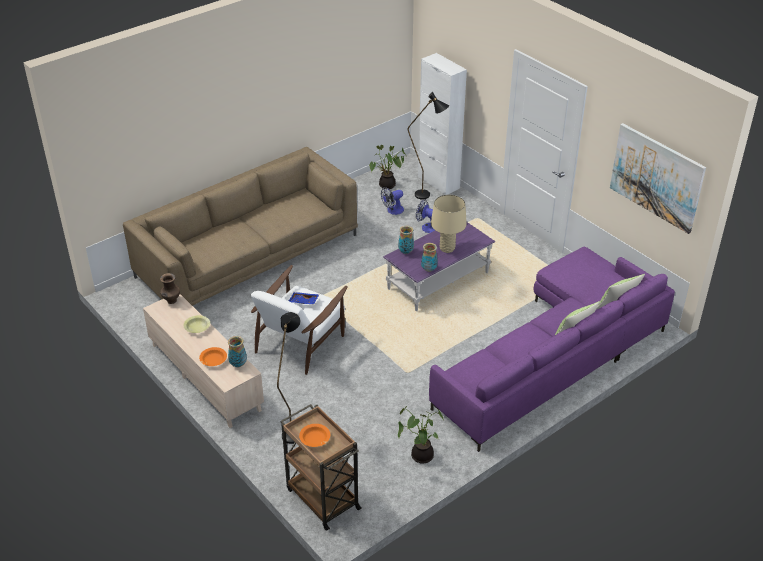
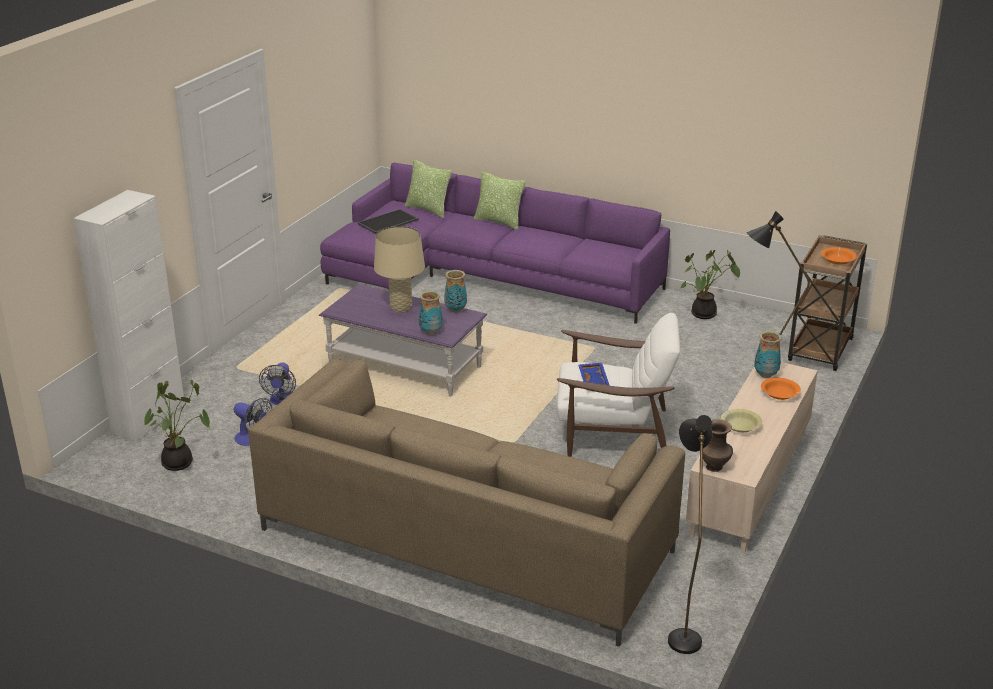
camera: 115 degrees left, 10 degrees down
black floor lamp [408,92,449,200] -> black floor lamp moved to [668,415,713,654]
picture [610,123,706,234] -> none
none -> tray [358,209,419,234]

